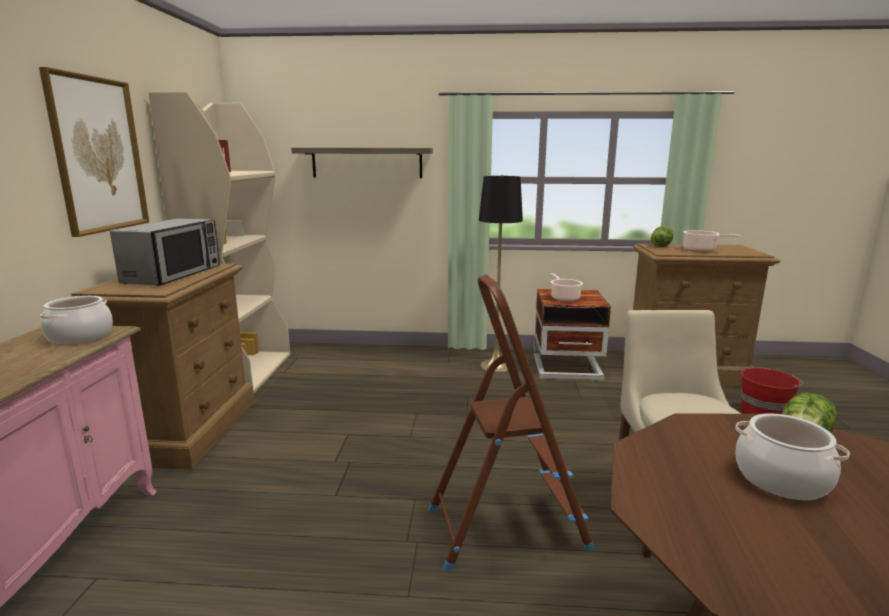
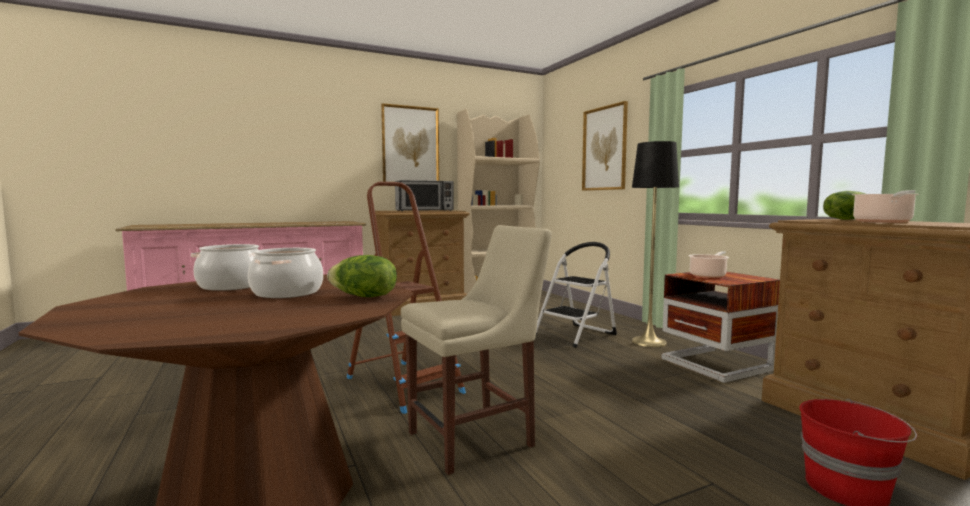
camera: 60 degrees right, 10 degrees down
cooking pot [40,296,113,344] -> cooking pot moved to [191,244,259,291]
shelf [291,148,433,178] -> picture [582,101,628,191]
none -> step ladder [536,242,617,348]

